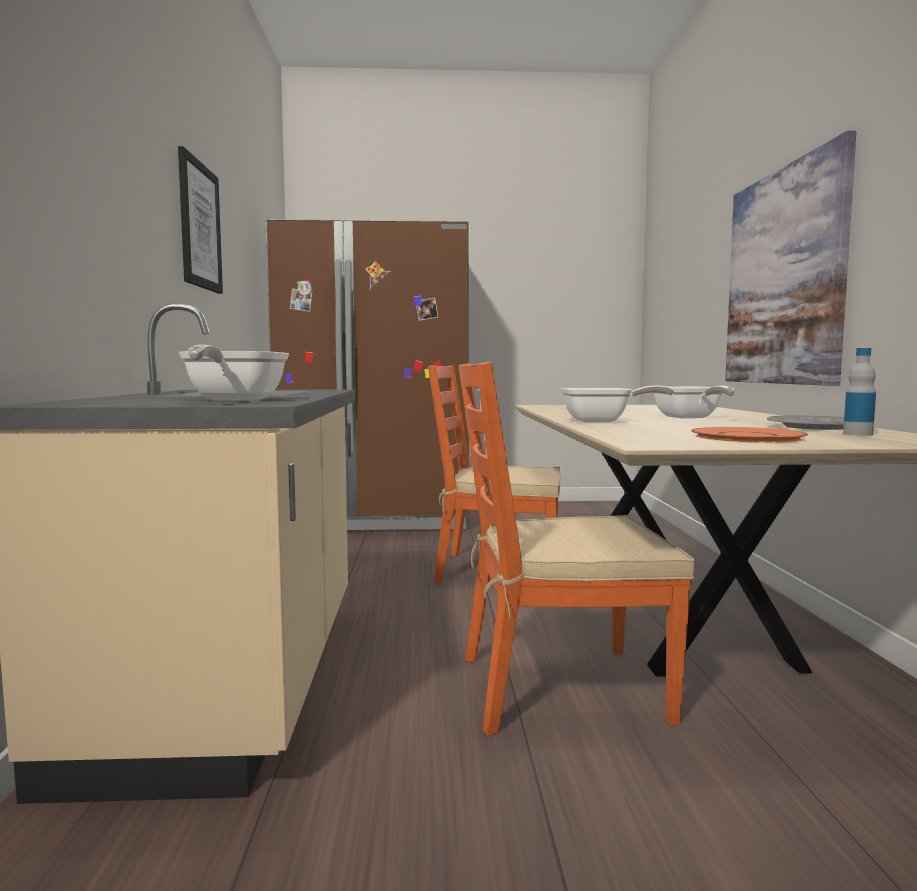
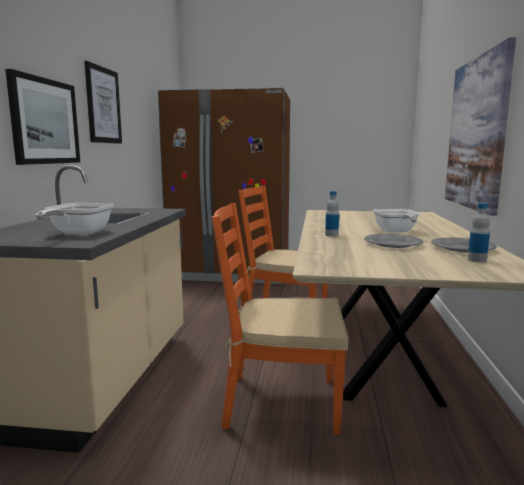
camera: 10 degrees right, 5 degrees up
frying pan [561,386,674,422] -> bottle [325,191,339,237]
orange plate [691,427,808,443] -> none
none -> picture [5,69,80,165]
none -> grey plate [364,234,423,248]

